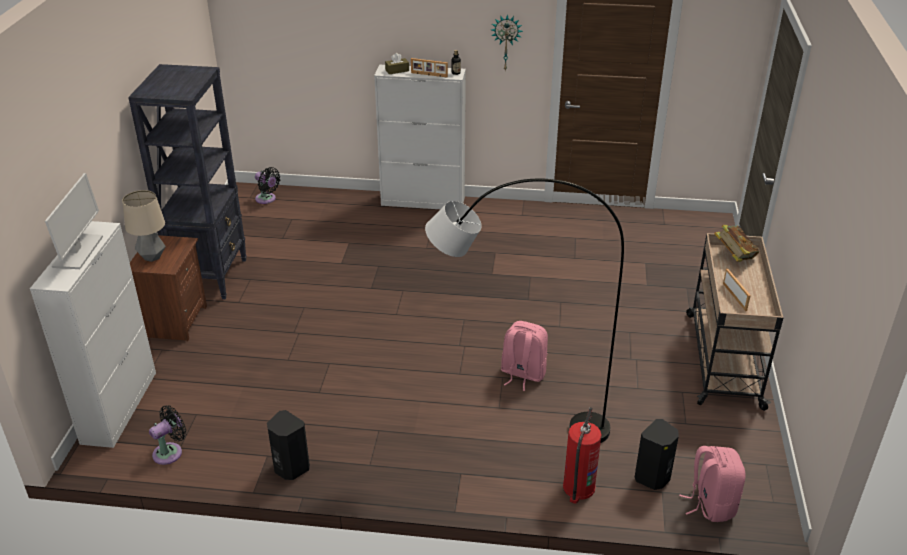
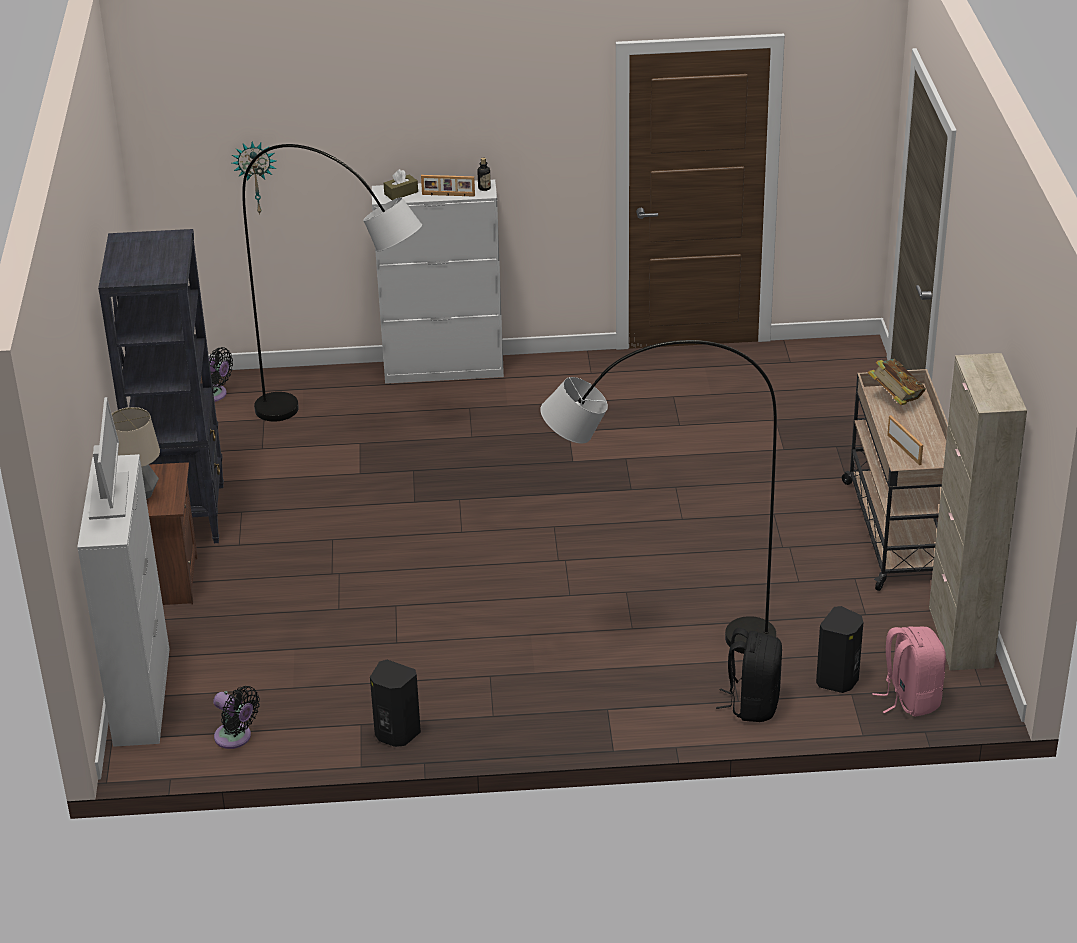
camera: 10 degrees left, 0 degrees up
black fan [149,405,187,465] -> black fan turned 90 degrees clockwise [213,686,260,749]
wall clock [491,14,523,70] -> wall clock moved to [232,142,276,215]
pink backpack [501,321,548,391] -> none
fire extinguisher [563,407,602,503] -> black backpack [716,628,782,722]
none -> grey floor lamp [242,144,422,422]
none -> beige cabinet [929,353,1027,670]

